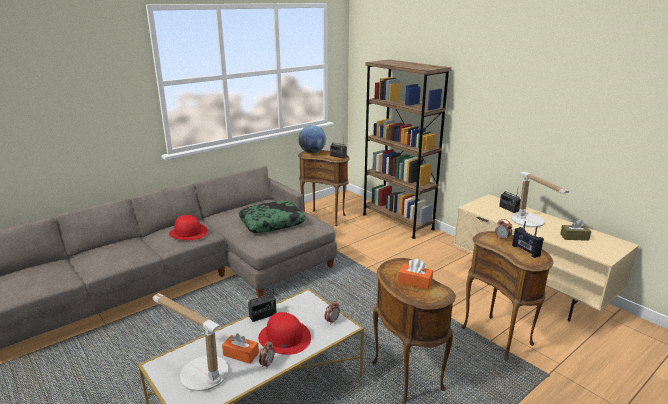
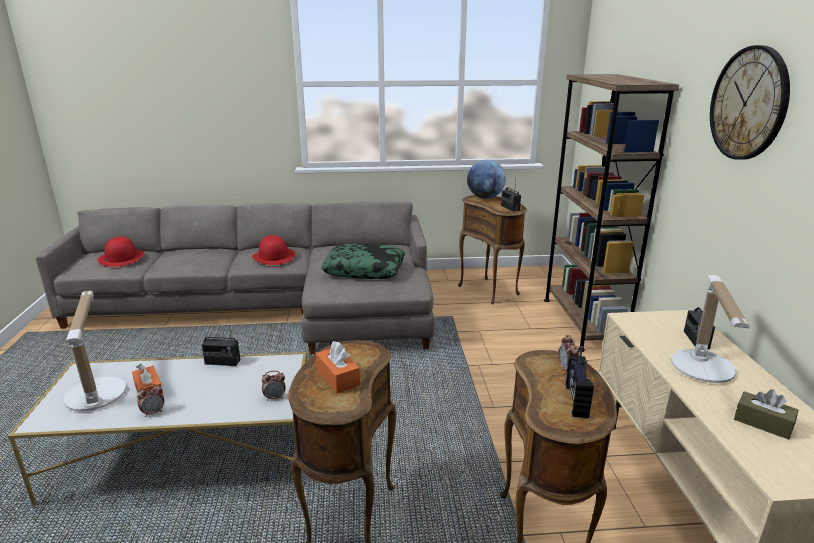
camera: 35 degrees right, 0 degrees up
red hat [258,312,311,355] -> red hat moved to [98,237,144,267]
none -> wall clock [710,45,790,160]

